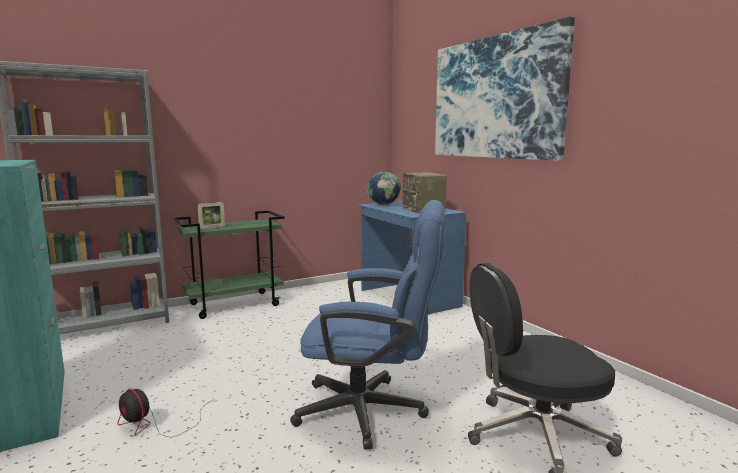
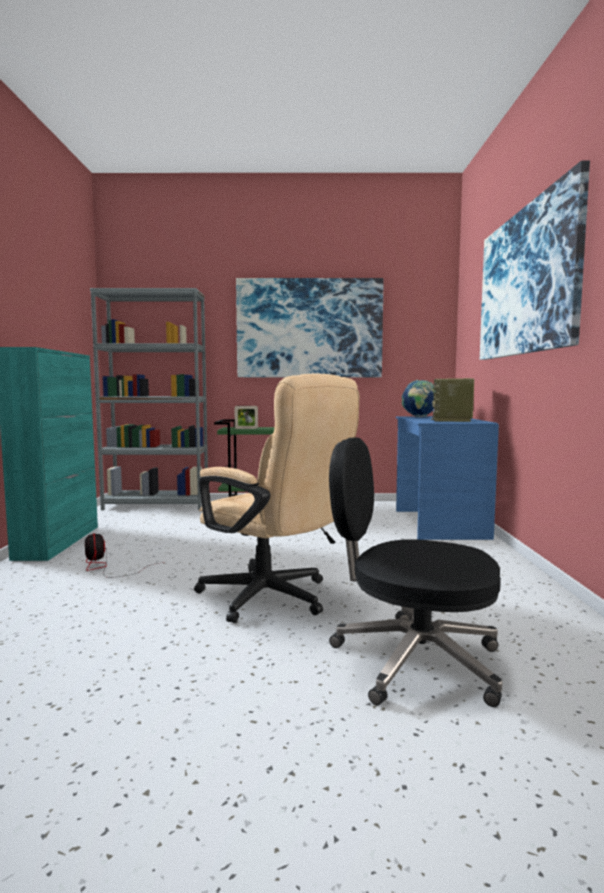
camera: 30 degrees right, 5 degrees down
blue office chair [290,200,445,449] -> beige office chair [194,374,359,623]
none -> picture [236,278,384,377]

